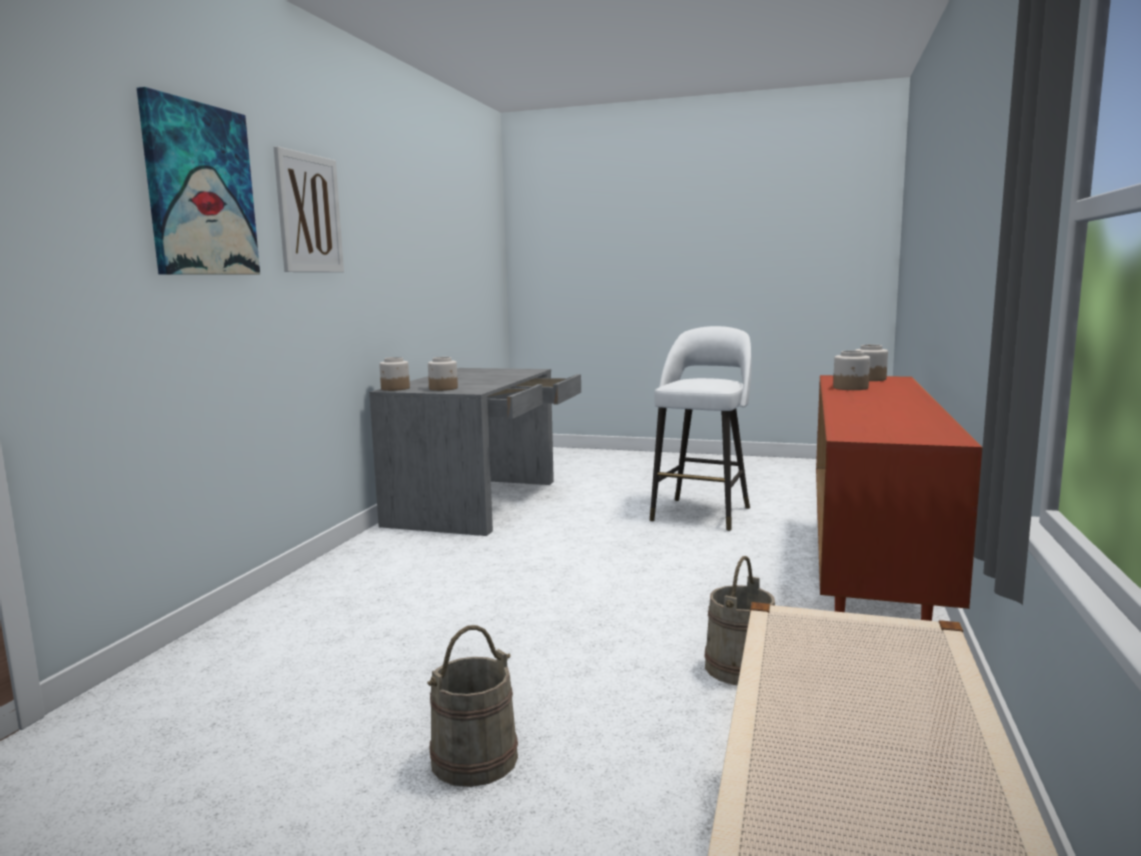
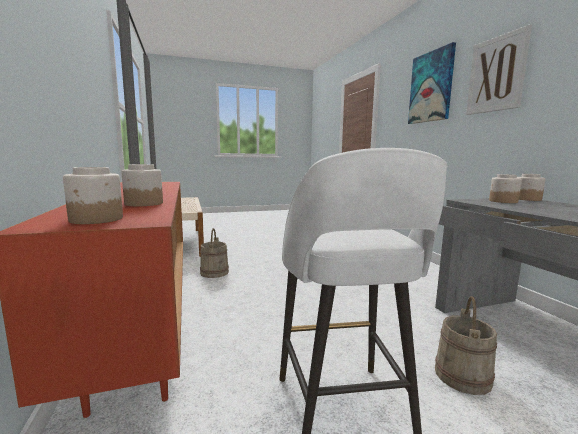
camera: 145 degrees right, 0 degrees up
beige bucket [427,625,518,787] -> beige bucket moved to [435,296,497,395]

